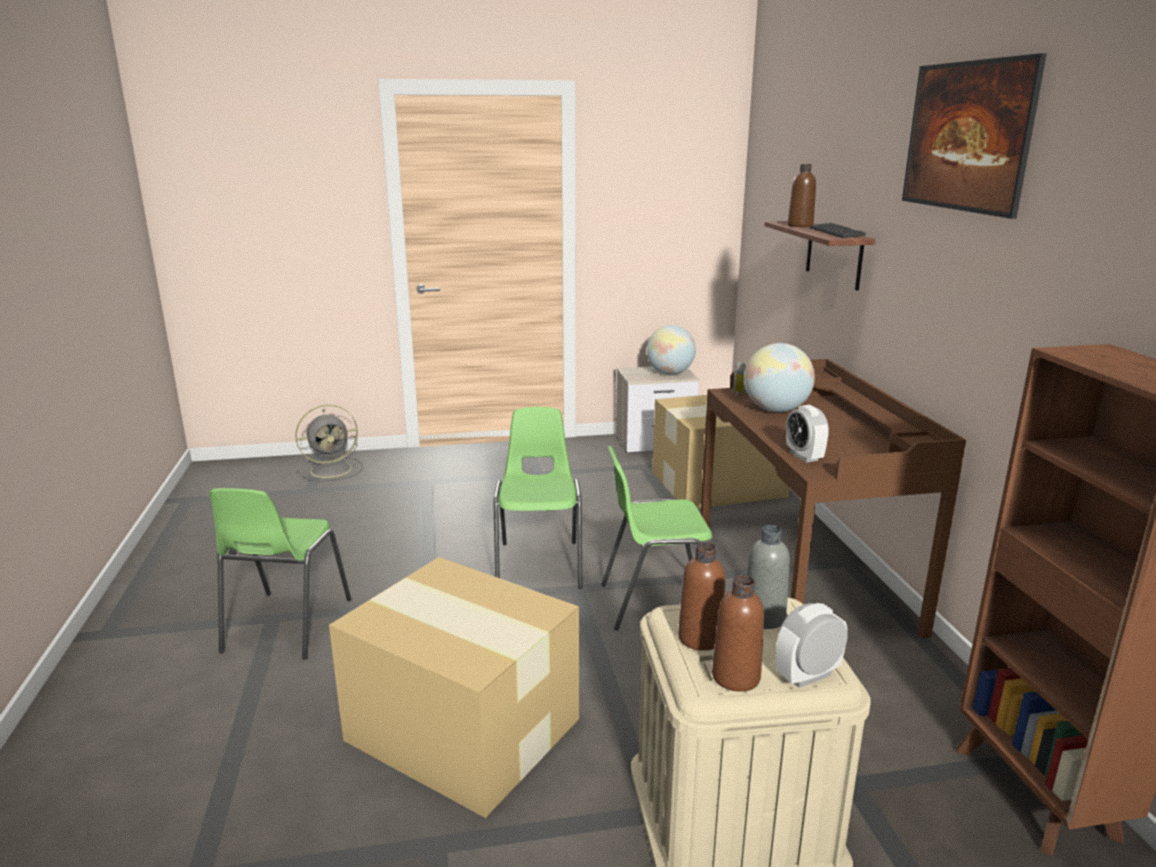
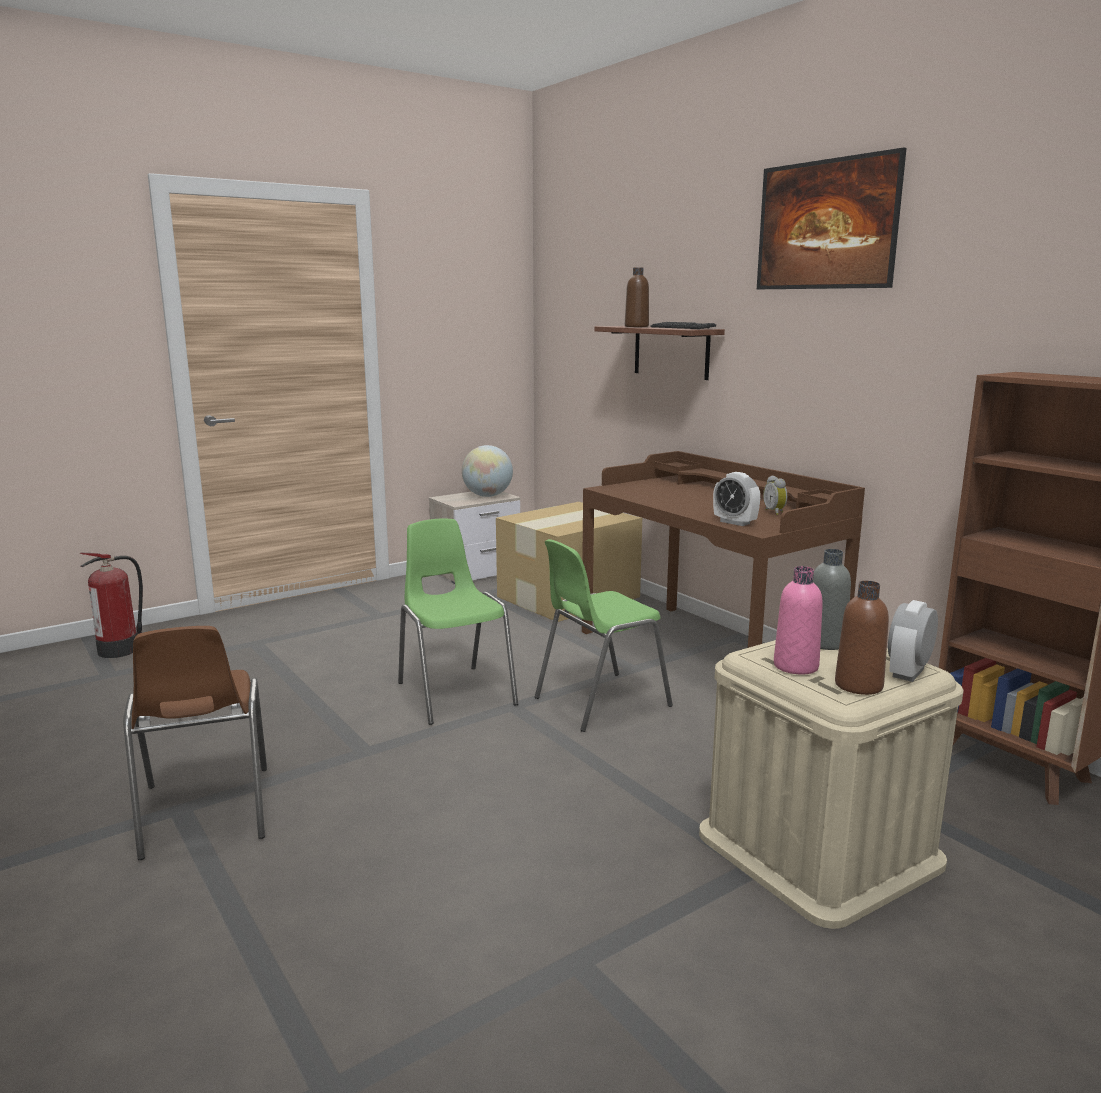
camera: 25 degrees left, 5 degrees down
green chair [209,488,351,660] -> brown chair [123,626,267,860]
grey fan [295,405,363,482] -> fire extinguisher [79,553,143,658]
cardboard box [329,557,579,818] -> none
brown bottle [678,542,725,651] -> pink bottle [774,566,823,675]
alarm clock [733,362,748,398] -> alarm clock moved to [763,476,787,515]
globe [744,343,815,412] -> none

